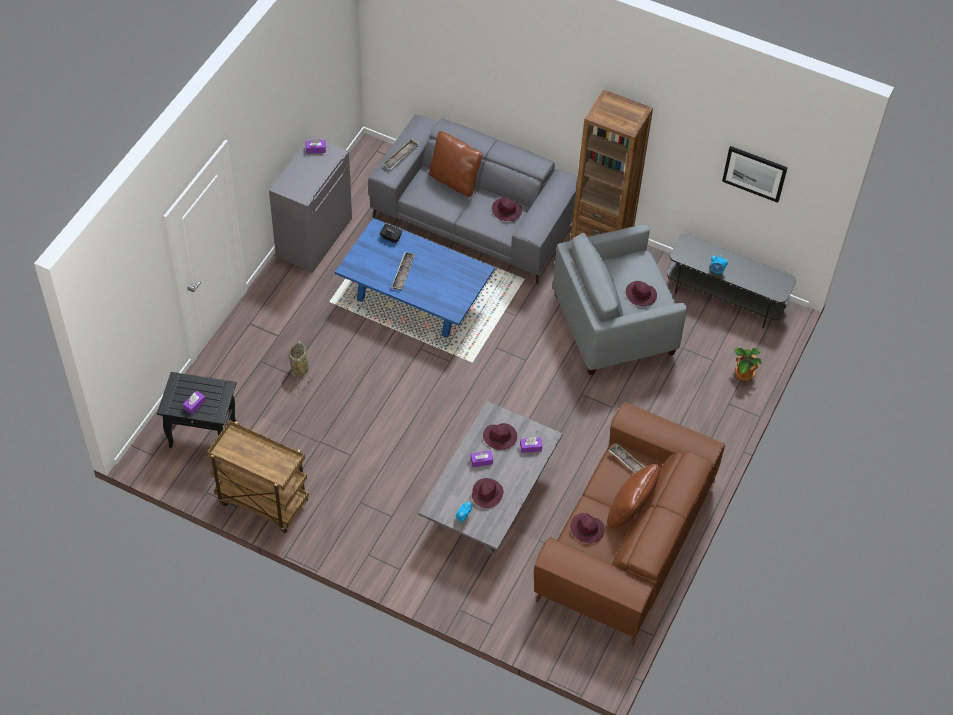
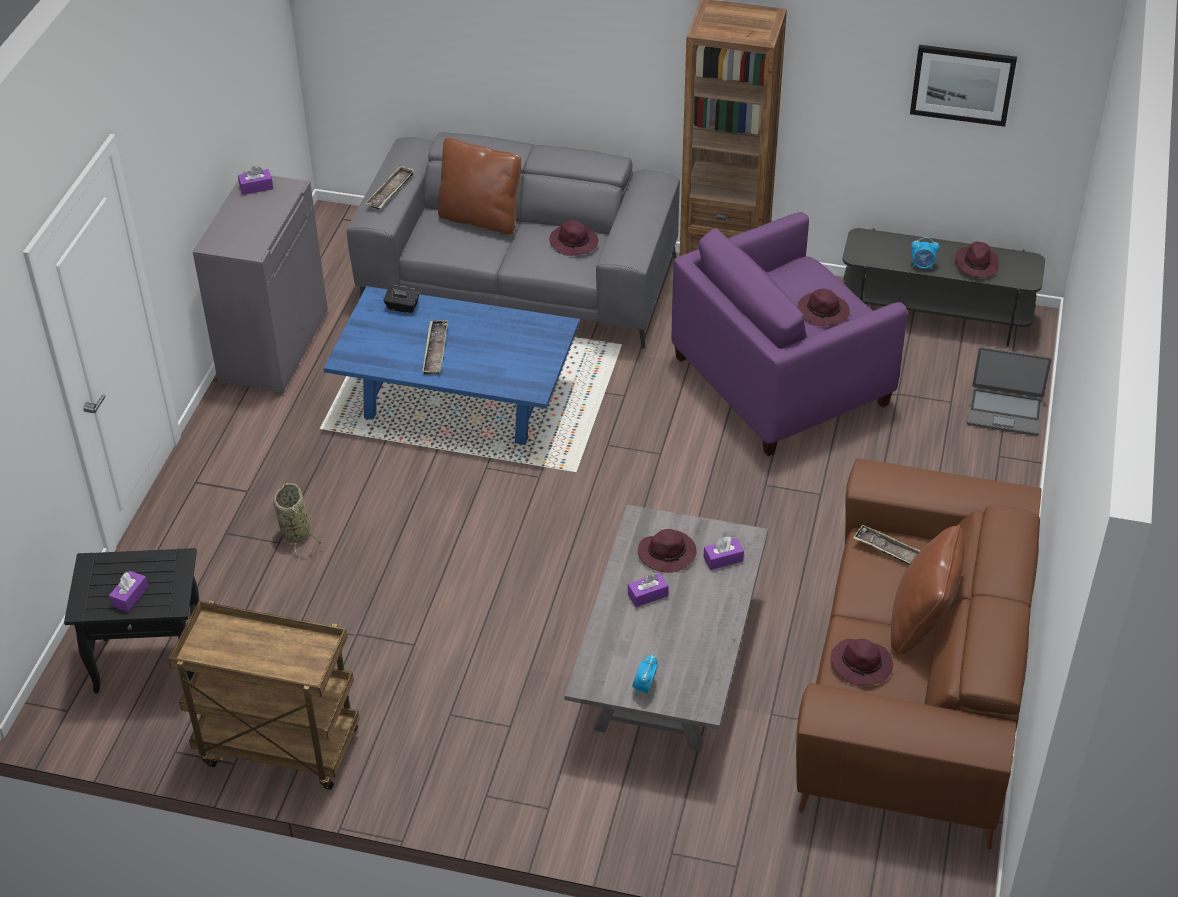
camera: 10 degrees left, 10 degrees down
purple hat [472,478,503,508] -> purple hat moved to [955,241,999,277]
grey armchair [553,224,687,375] -> purple armchair [671,212,907,456]
potted plant [734,348,762,381] -> laptop [967,347,1051,436]

